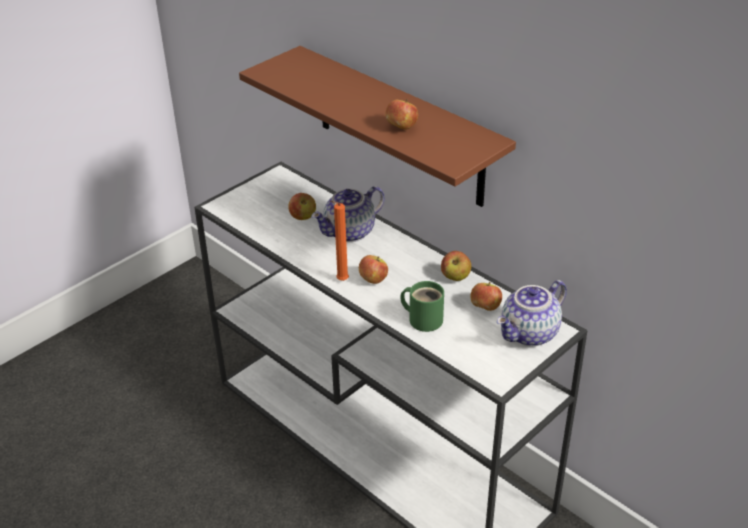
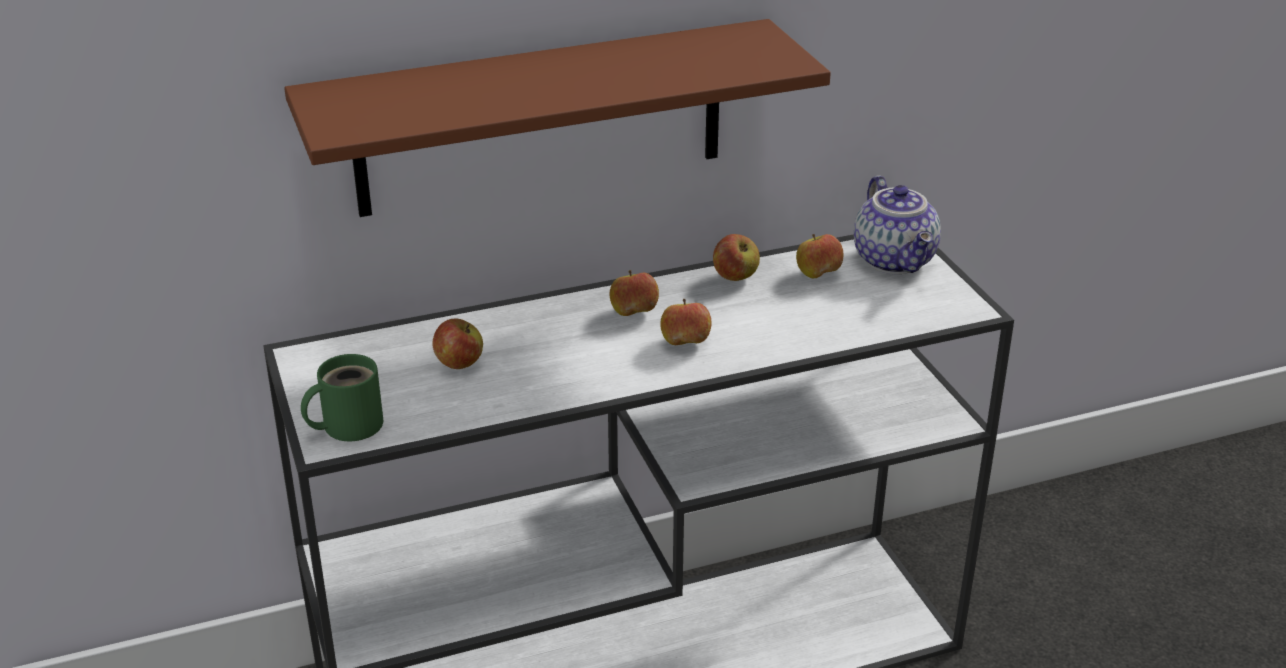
camera: 65 degrees left, 5 degrees down
teapot [311,186,385,242] -> none
orange candle [330,201,349,281] -> none
apple [386,99,418,130] -> apple moved to [610,270,659,316]
green mug [400,281,444,332] -> green mug moved to [301,354,383,441]

